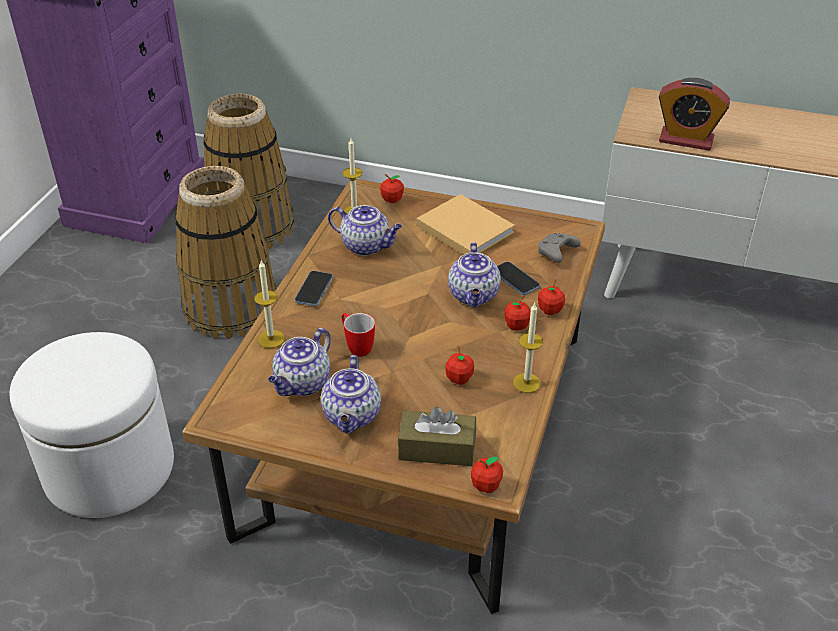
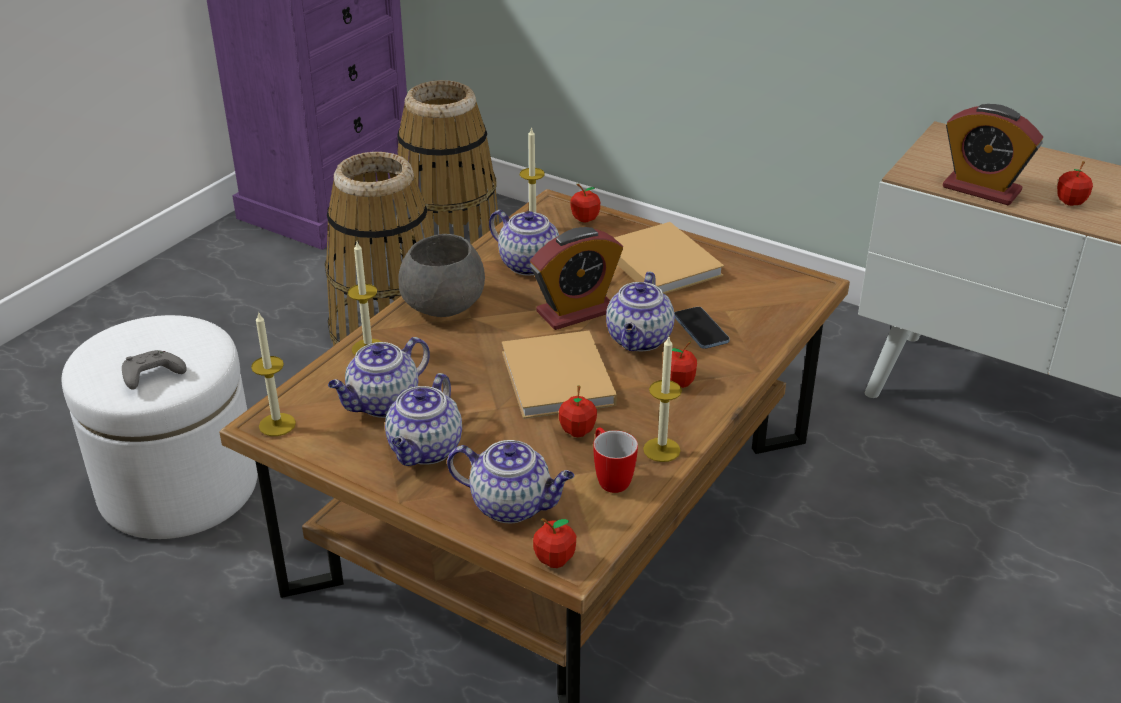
camera: 15 degrees right, 5 degrees down
phone [294,271,333,306] -> grey bowl [398,234,485,317]
mug [342,313,375,357] -> mug moved to [593,427,638,493]
brown tissue box [398,407,476,466] -> teapot [447,440,574,524]
grey game controller [538,233,581,263] -> grey game controller moved to [122,350,187,390]
apple [538,279,565,315] -> apple moved to [1057,161,1093,206]
none -> candle [251,311,296,436]
none -> beige book [502,331,617,419]
none -> alarm clock [530,227,623,330]

